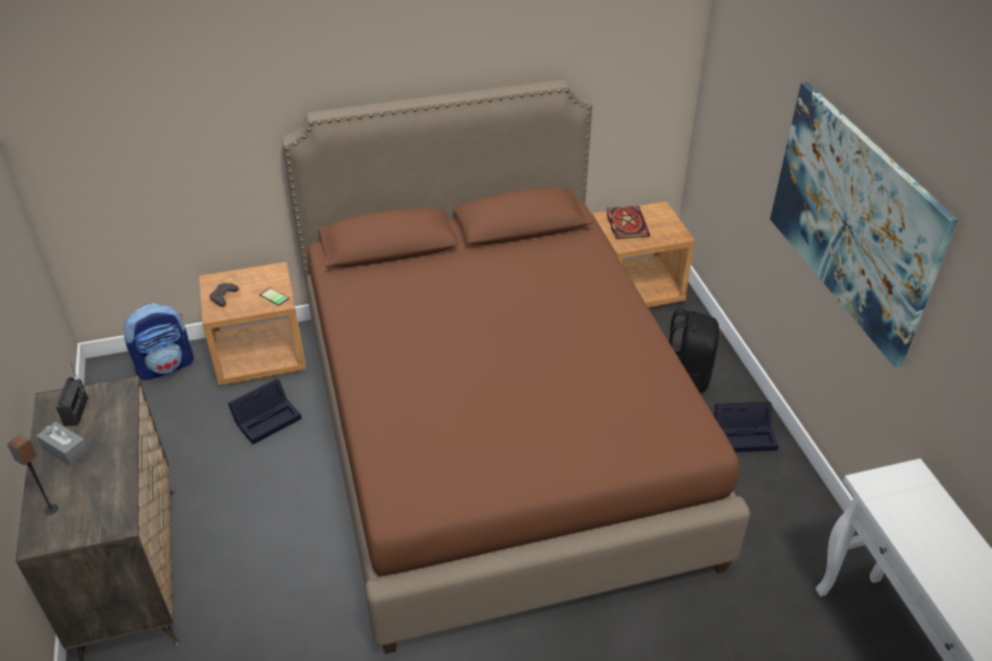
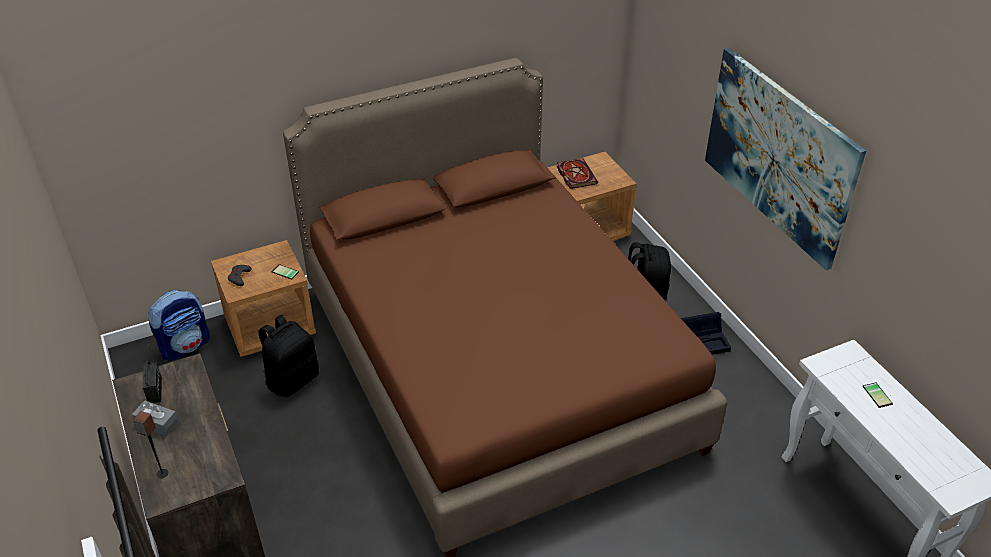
camera: 10 degrees left, 0 degrees up
black storage box [228,379,302,444] -> black backpack [258,315,319,397]
none -> phone [863,383,893,408]

